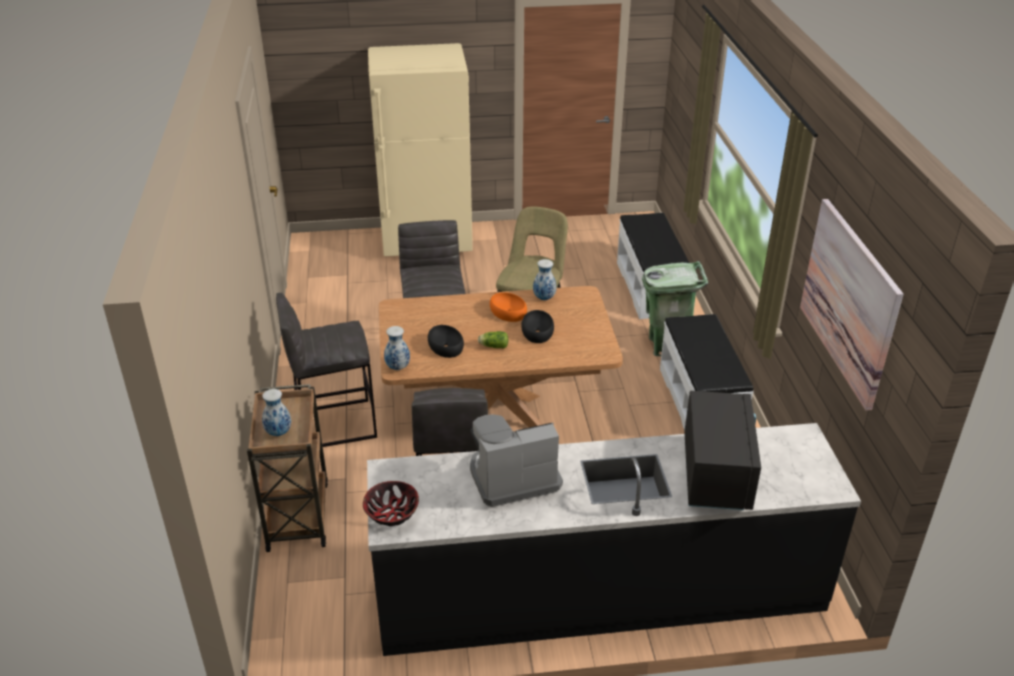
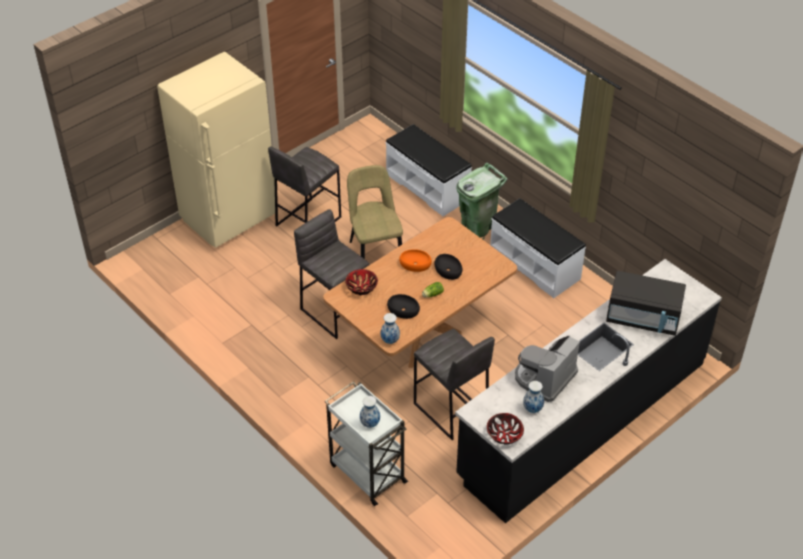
camera: 35 degrees left, 10 degrees up
brown cart [247,384,328,552] -> white cart [325,381,408,506]
grey stool [276,293,377,447] -> grey stool moved to [268,146,341,226]
vase [533,259,557,300] -> vase moved to [523,381,544,413]
black microwave [684,391,761,510] -> black microwave turned 135 degrees clockwise [606,271,686,336]
picture [800,199,903,411] -> none
none -> bowl [345,269,378,295]

